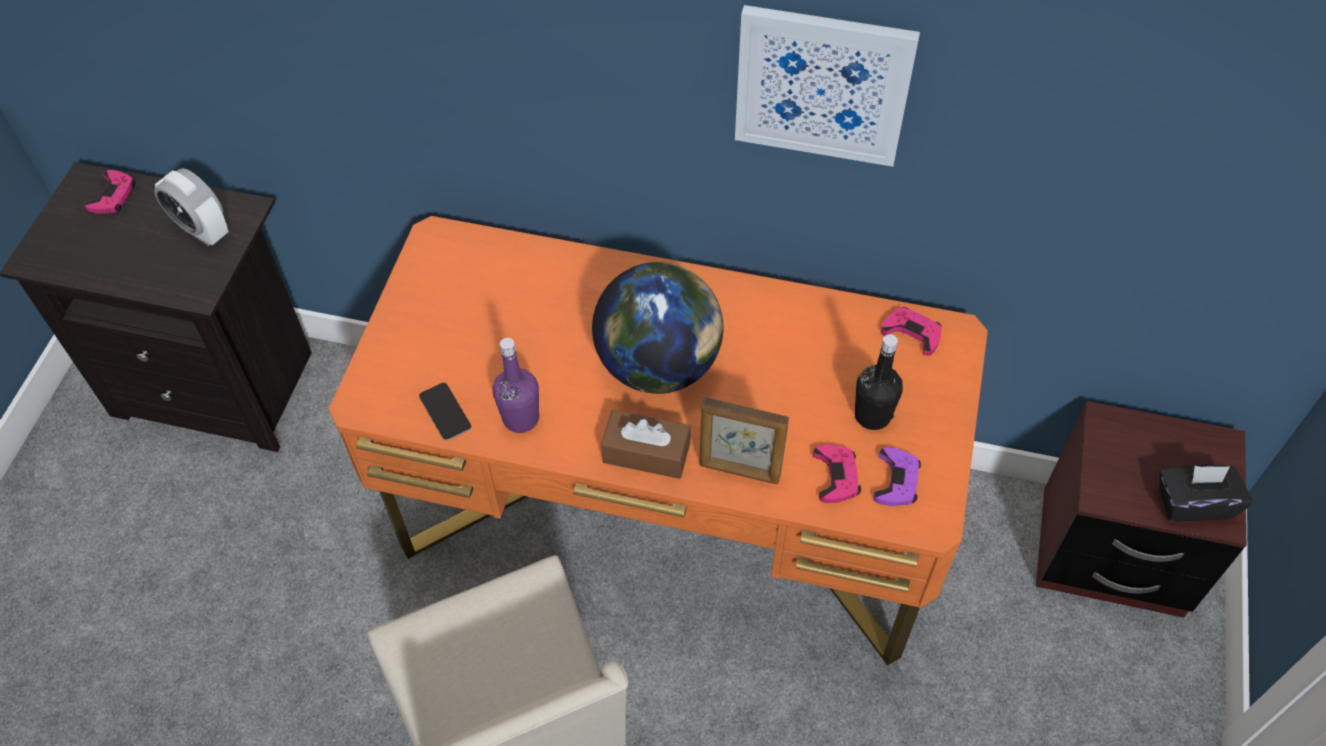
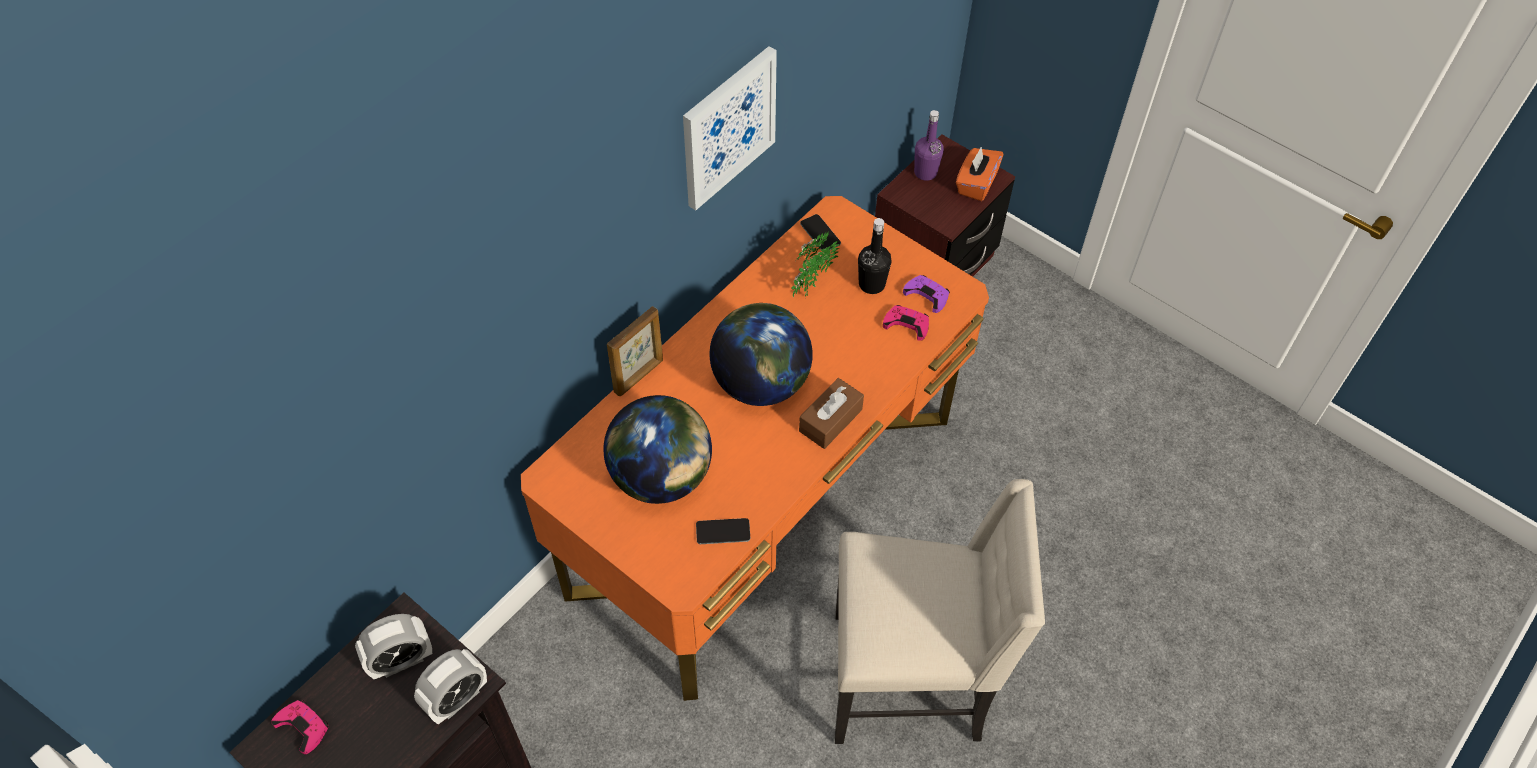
camera: 65 degrees left, 0 degrees up
purple bottle [492,338,539,433] -> purple bottle moved to [914,110,944,181]
picture frame [699,397,789,484] -> picture frame moved to [607,306,663,396]
pink game controller [881,307,942,356] -> phone [800,214,841,250]
black tissue box [1159,465,1253,521] -> orange tissue box [956,146,1004,201]
none -> alarm clock [414,649,487,724]
none -> globe [603,395,712,504]
none -> potted plant [791,231,840,299]

